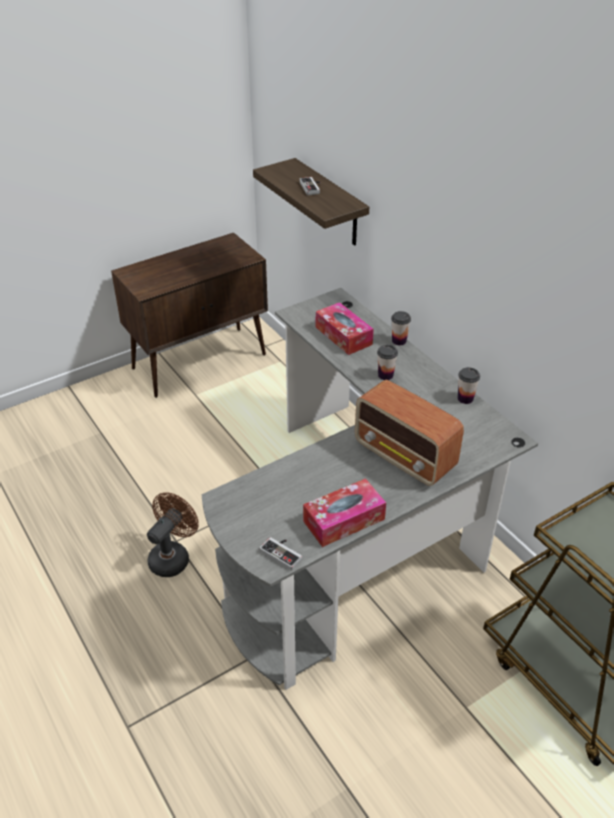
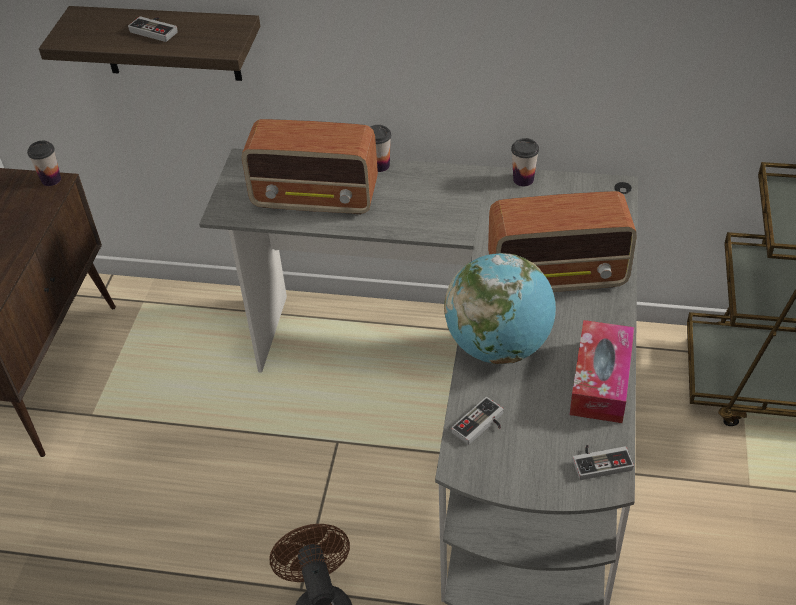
camera: 45 degrees left, 5 degrees up
tissue box [316,302,374,355] -> radio [242,119,378,214]
cup [377,345,398,380] -> cup moved to [27,141,61,186]
none -> globe [444,253,556,364]
none -> game controller [451,397,504,445]

